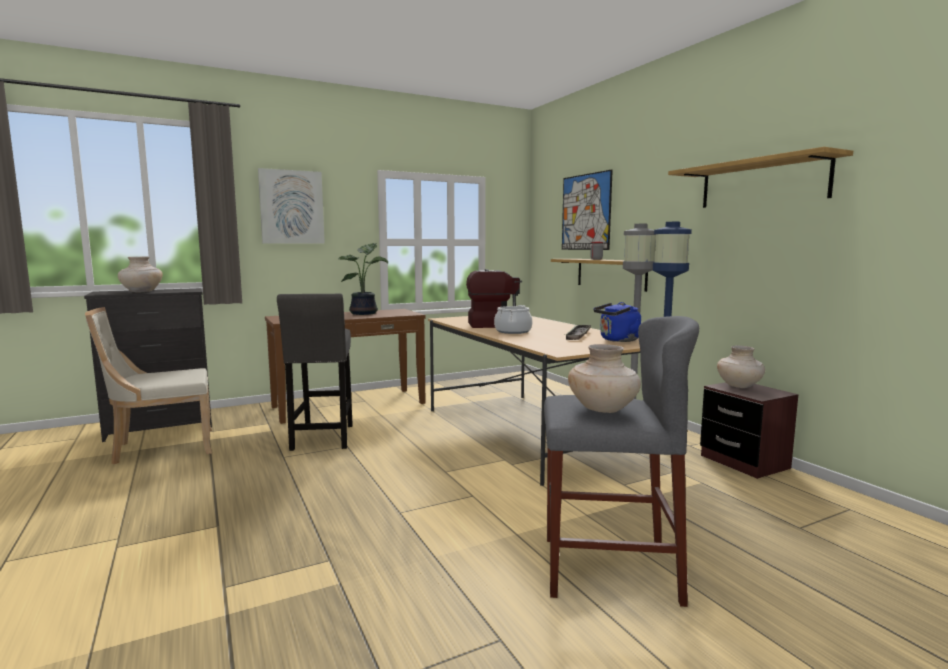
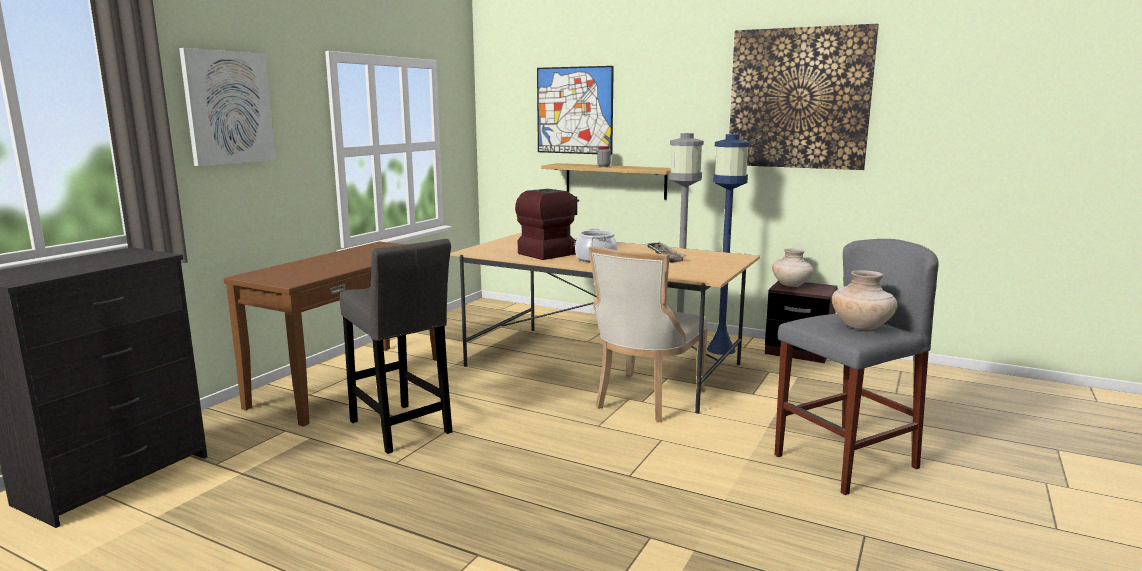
camera: 35 degrees left, 5 degrees up
beige chair [85,307,212,464] -> beige chair moved to [589,246,708,422]
beige vase [118,257,163,292] -> none
potted plant [338,243,388,315] -> none
blue kettle [593,302,641,342] -> none
shelf [668,147,853,208] -> picture [729,24,879,170]

